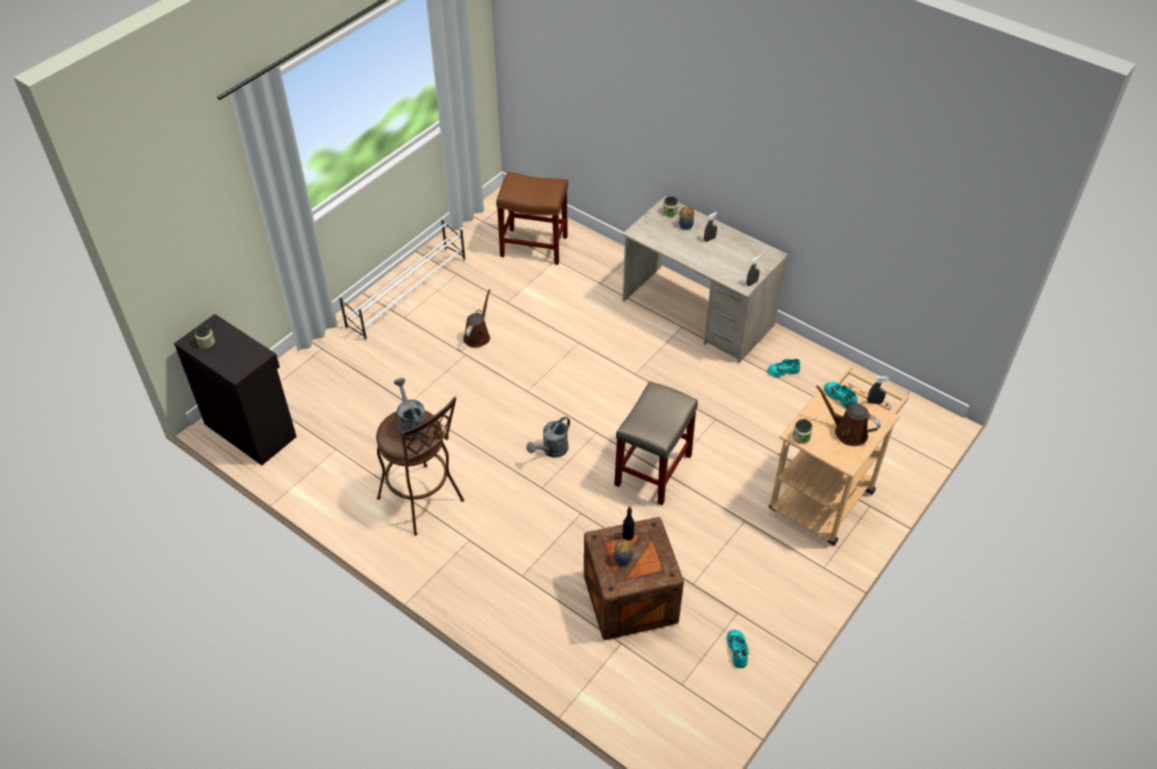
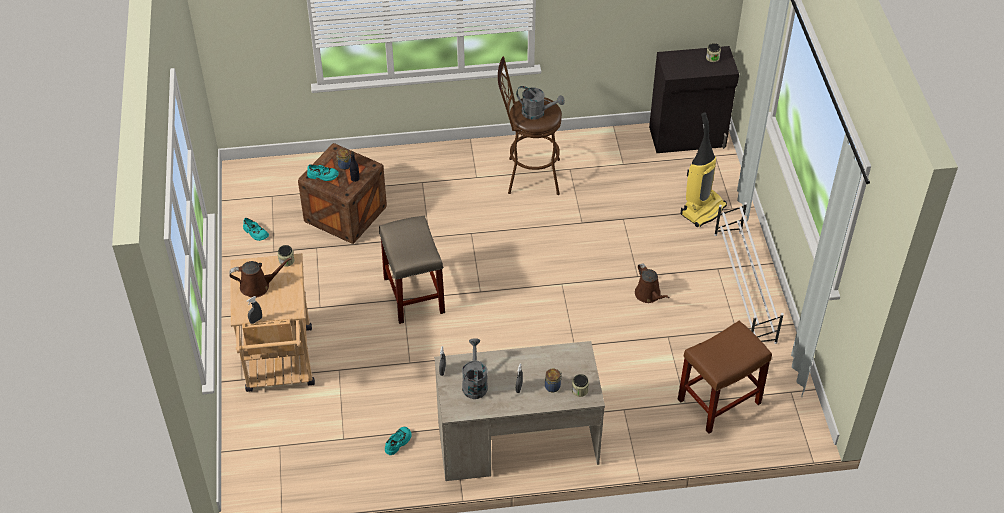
camera: 135 degrees right, 0 degrees up
grey watering can [527,416,570,457] -> grey watering can moved to [462,338,488,399]
turquoise shoe [824,382,858,409] -> turquoise shoe moved to [307,164,339,181]
none -> vacuum cleaner [680,112,727,227]

